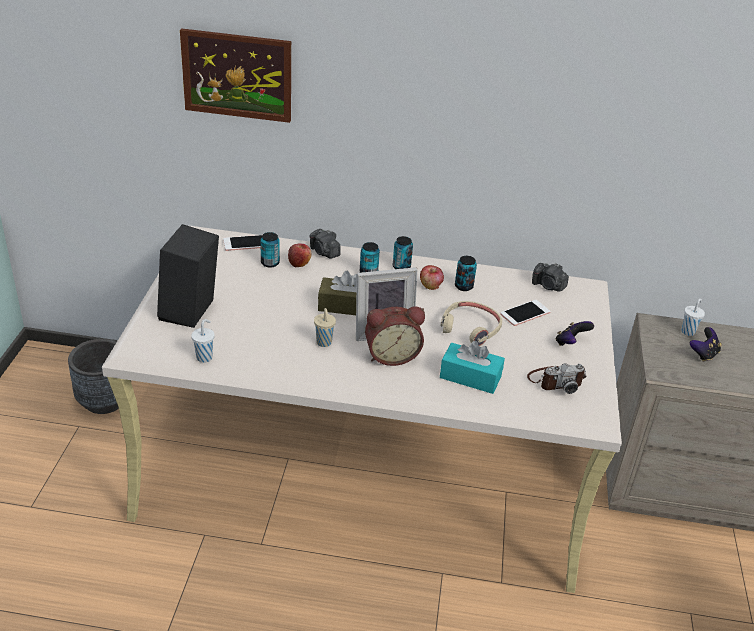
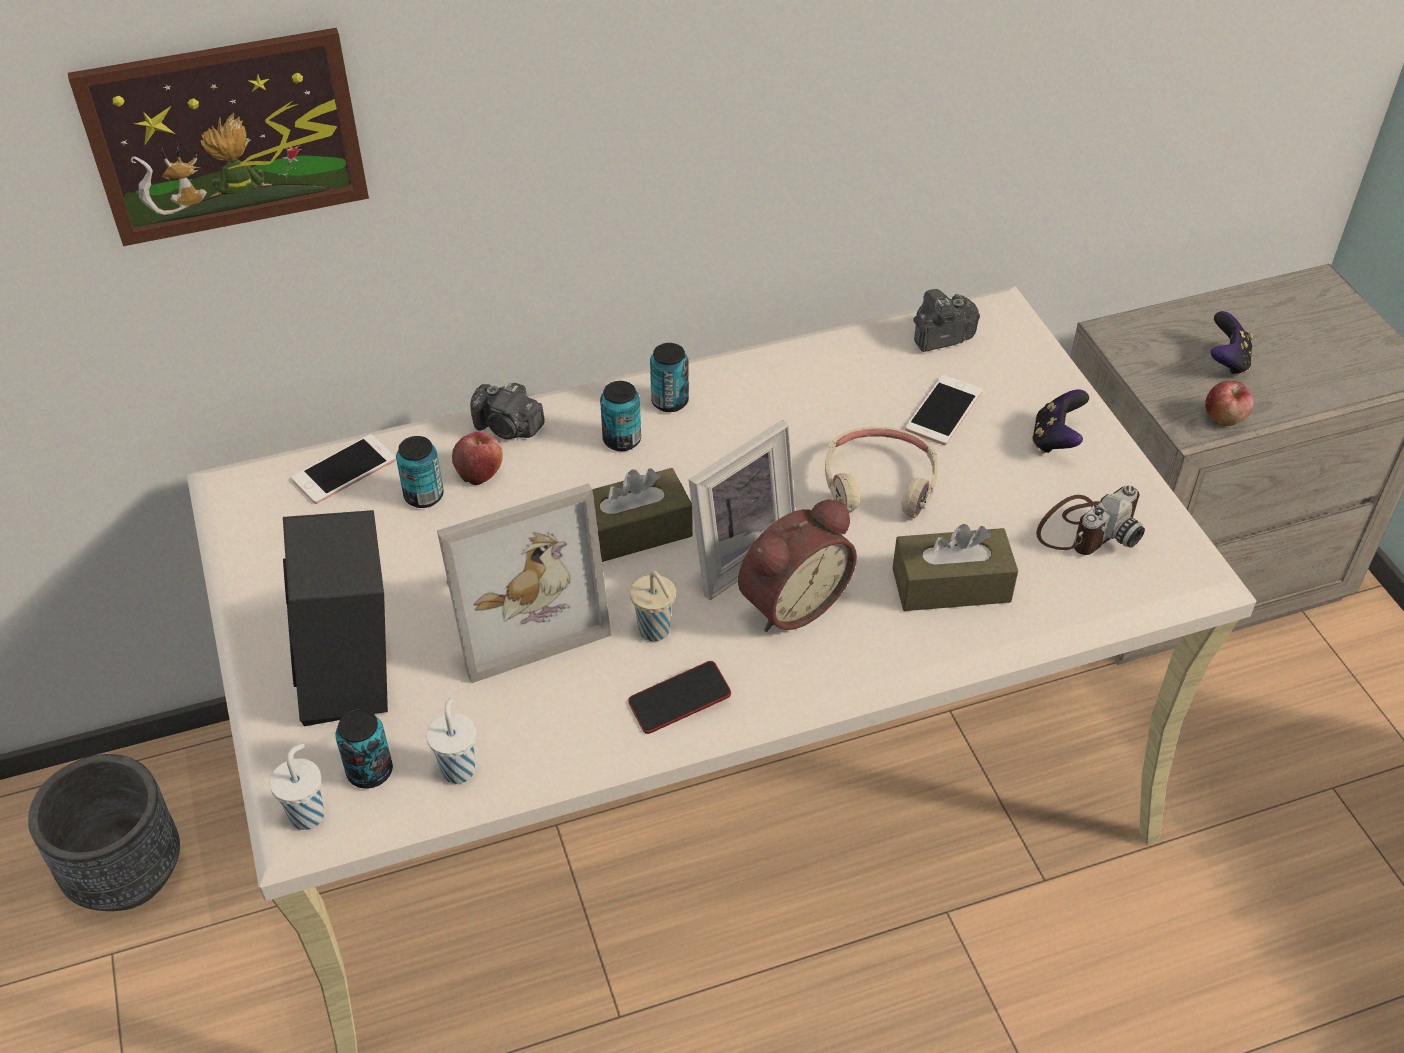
camera: 25 degrees left, 10 degrees up
apple [420,265,444,290] -> apple moved to [1205,381,1254,426]
turquoise tissue box [440,341,505,394] -> brown tissue box [893,524,1018,611]
can [455,256,477,291] -> can moved to [335,709,393,788]
camera [532,263,569,292] -> camera turned 150 degrees clockwise [914,289,980,352]
white cup [681,298,705,336] -> white cup moved to [269,744,324,830]
none -> picture frame [437,484,611,683]
none -> phone [628,661,731,734]

